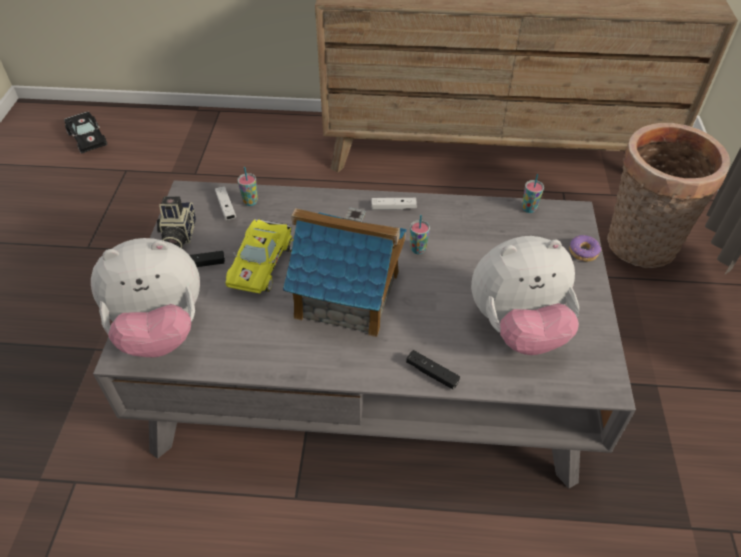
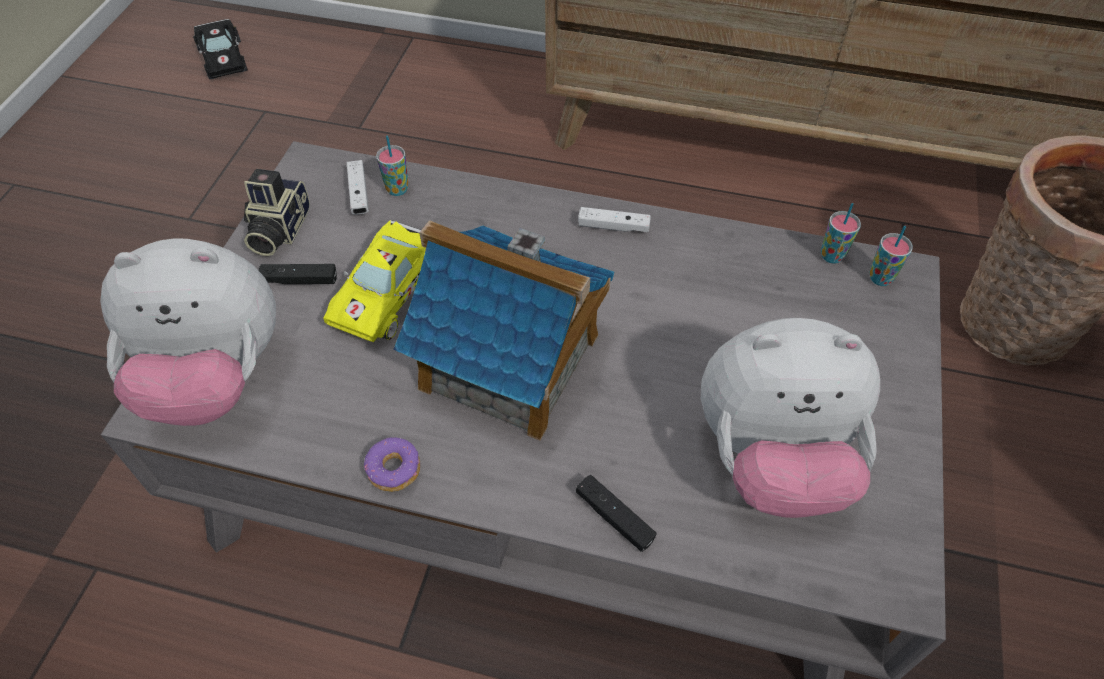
camera: 10 degrees right, 5 degrees up
cup [410,215,430,254] -> cup moved to [869,226,913,286]
donut [569,235,601,262] -> donut moved to [364,437,420,492]

